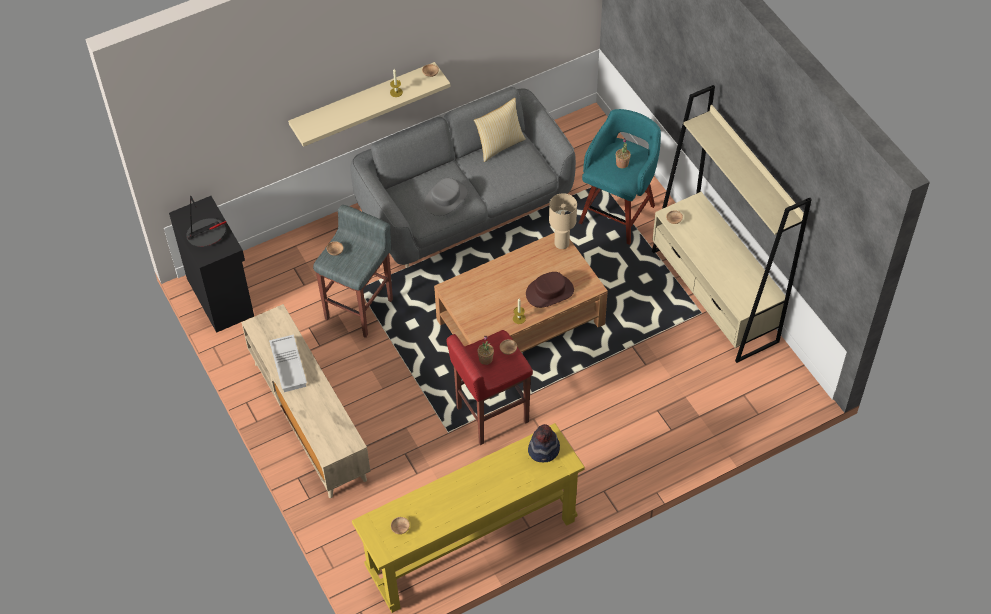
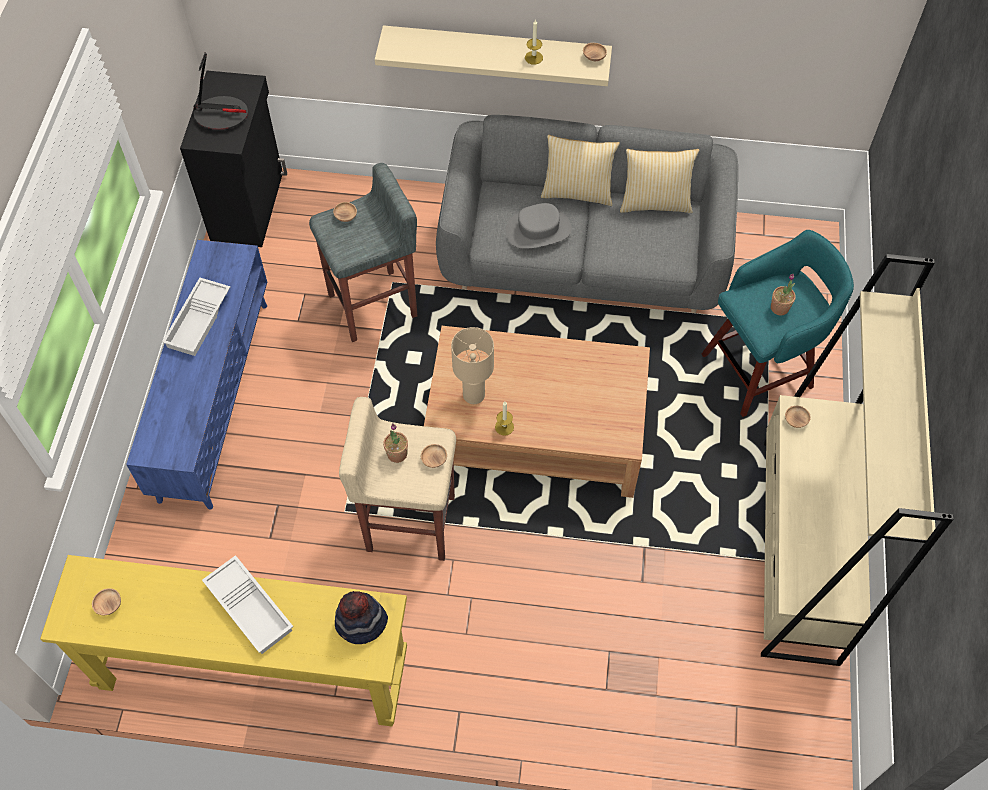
camera: 35 degrees right, 5 degrees up
beige tv stand [241,304,371,498] -> blue tv stand [126,239,267,510]
red stool [447,330,533,445] -> beige stool [339,397,456,561]
brown hat [526,272,574,308] -> none
beige table lamp [549,193,577,249] -> beige table lamp moved to [451,327,494,404]
none -> white tray [202,555,293,654]
none -> pillow [541,135,620,206]

